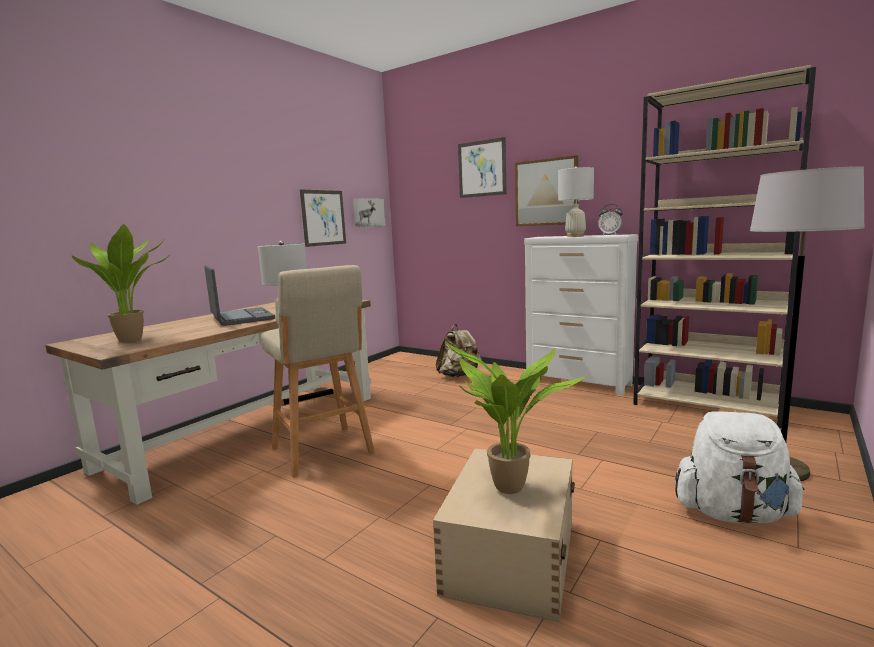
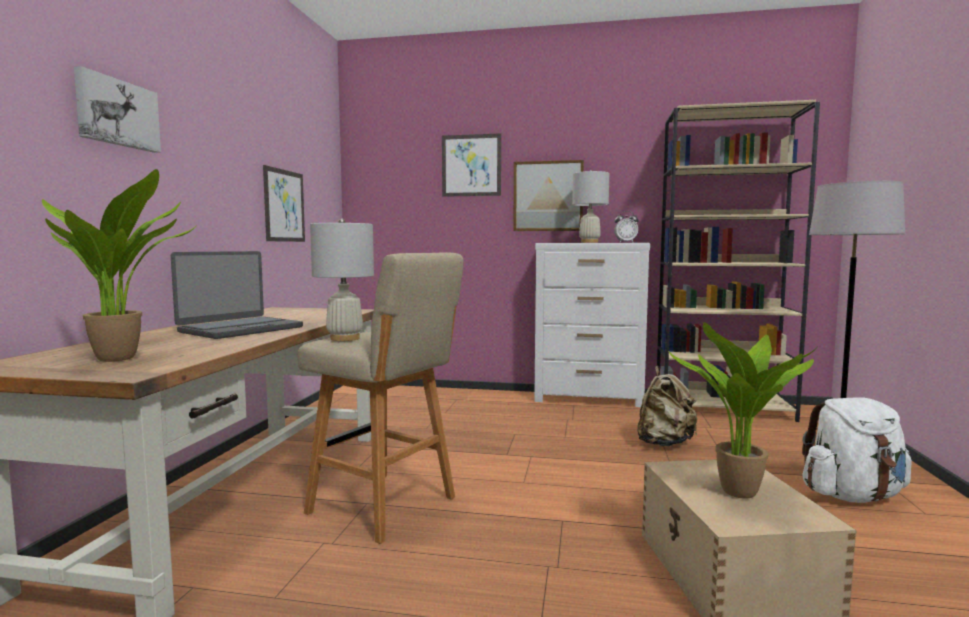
camera: 25 degrees left, 5 degrees down
laptop [204,265,275,326] -> laptop turned 90 degrees clockwise [171,251,303,339]
picture [353,198,385,228] -> picture moved to [74,66,161,153]
beige backpack [436,324,482,377] -> beige backpack moved to [637,366,697,446]

